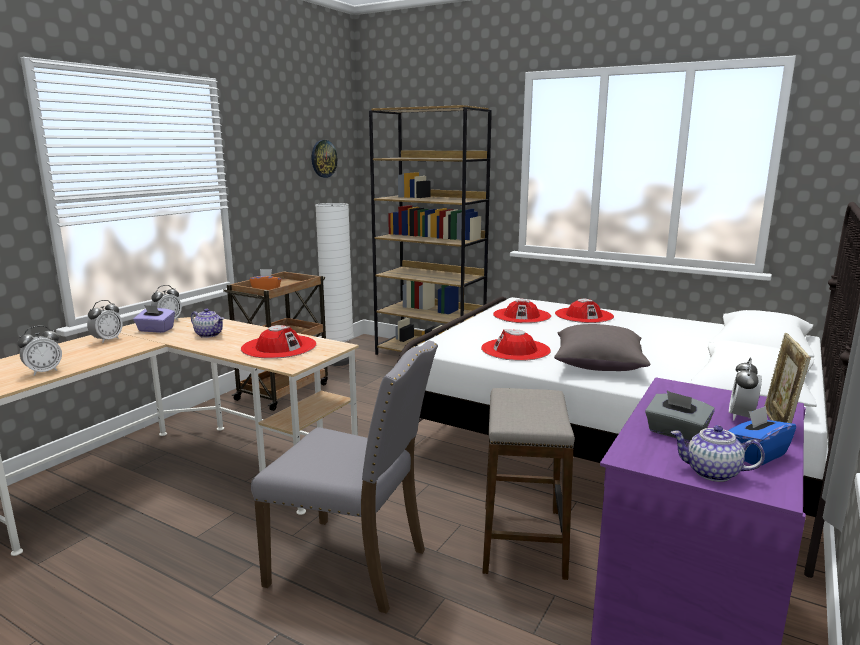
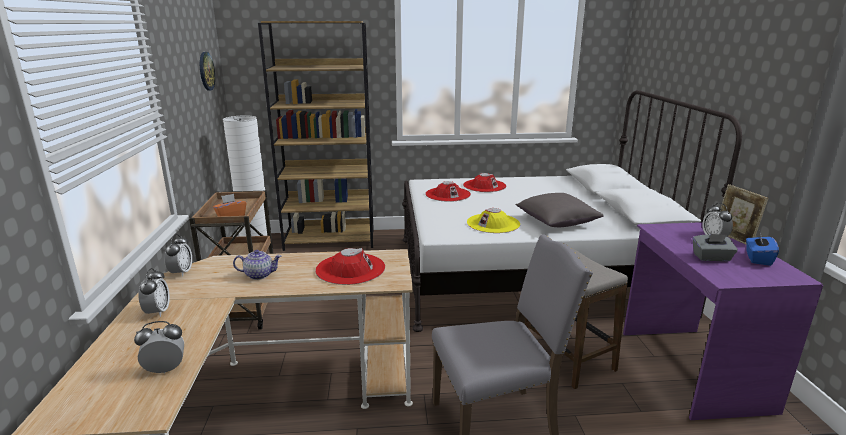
camera: 35 degrees left, 5 degrees up
alarm clock [17,326,62,376] -> alarm clock turned 120 degrees counterclockwise [134,321,184,374]
purple tissue box [133,305,175,333] -> none
red hat [481,329,551,361] -> yellow hat [467,208,520,233]
teapot [671,425,765,482] -> none

